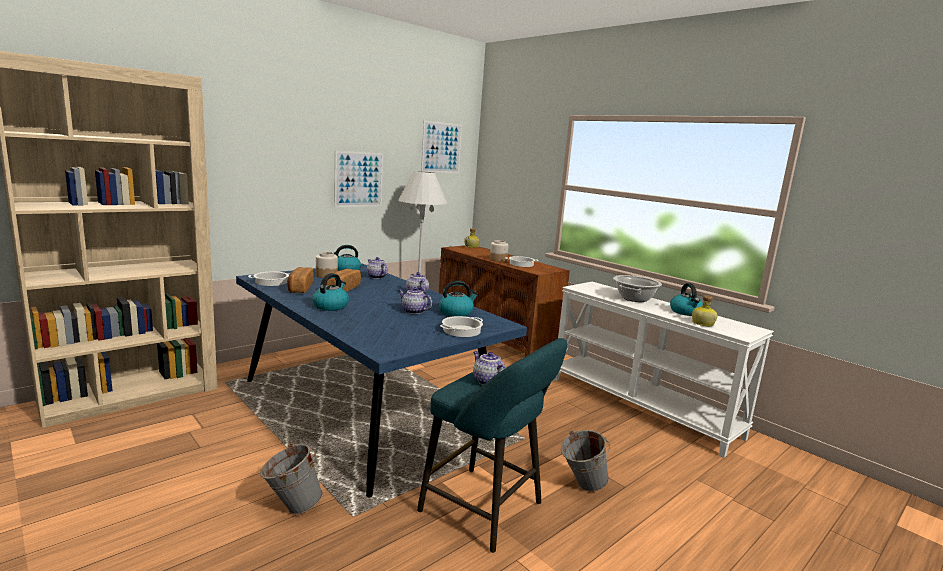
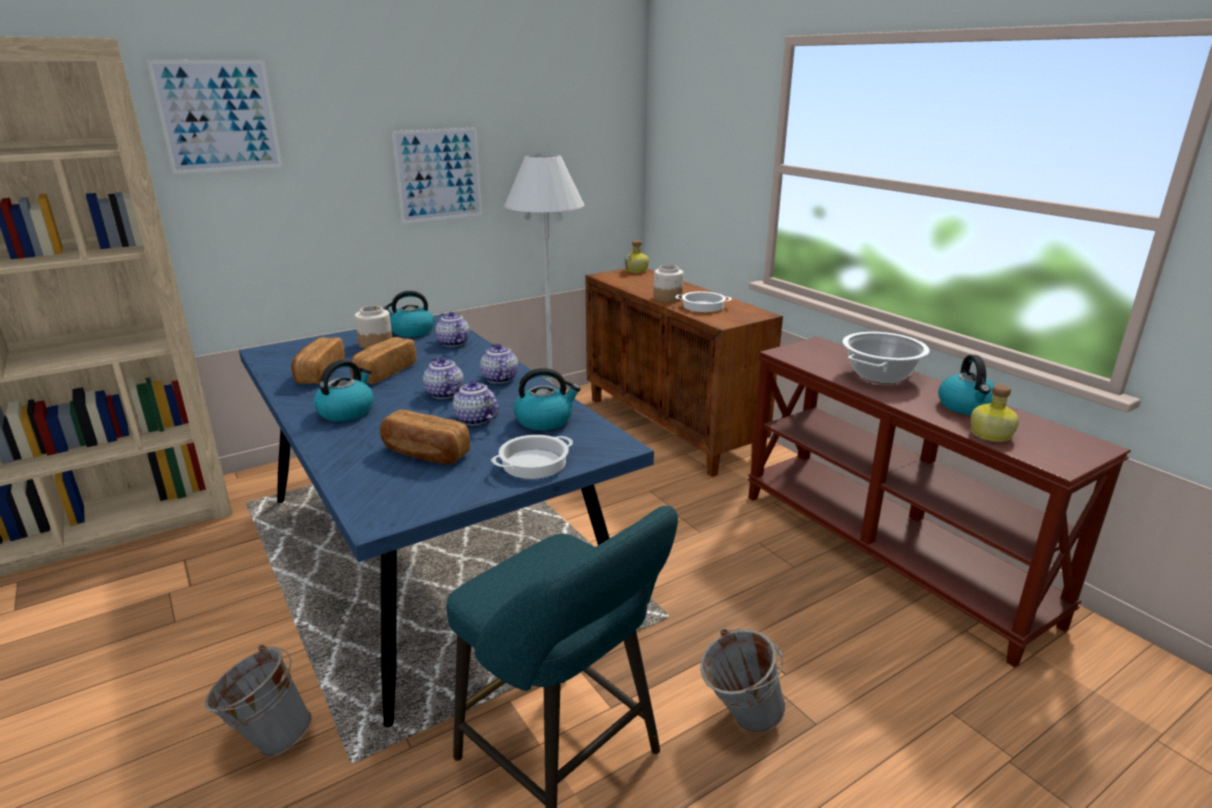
camera: 10 degrees right, 10 degrees up
cooking pot [248,272,289,286] -> none
picture [421,121,462,173] -> picture moved to [147,60,282,174]
teapot [473,351,506,385] -> teapot moved to [423,357,464,399]
white console table [554,282,774,458] -> brown console table [747,337,1131,668]
none -> bread [380,410,470,464]

